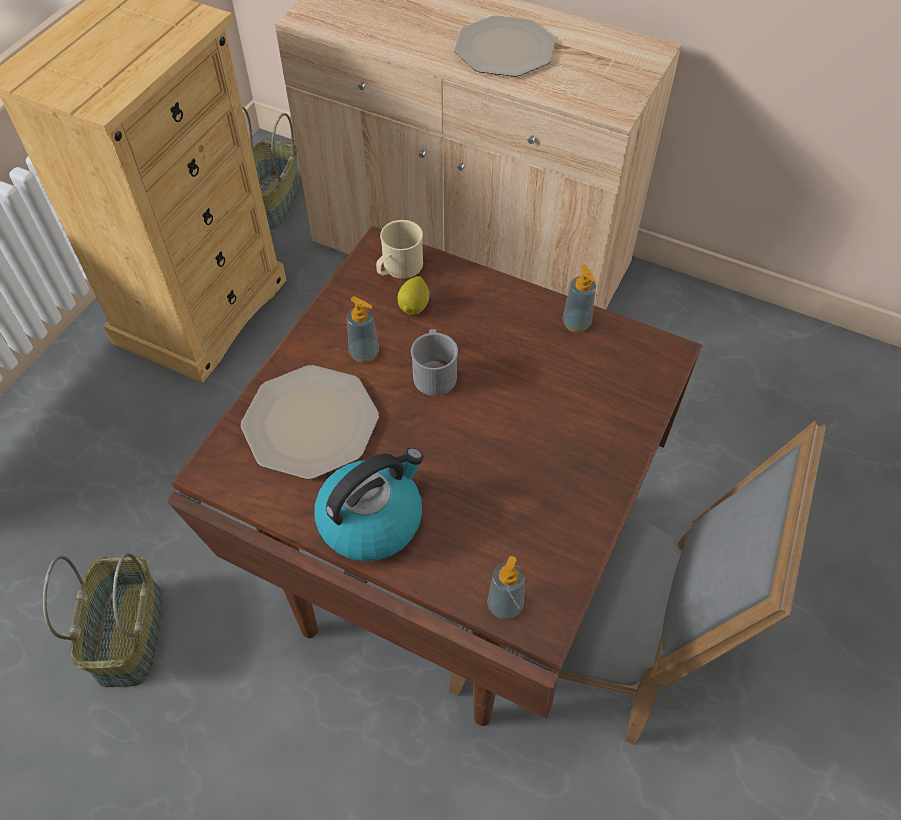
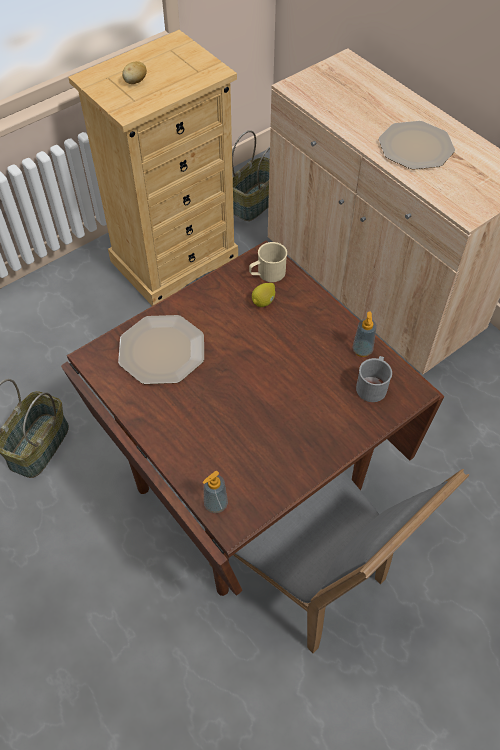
camera: 25 degrees right, 0 degrees up
kettle [314,448,423,562] -> none
soap dispenser [347,296,379,363] -> none
grey mug [411,329,458,396] -> grey mug moved to [356,356,392,402]
none -> potato [122,61,147,84]

